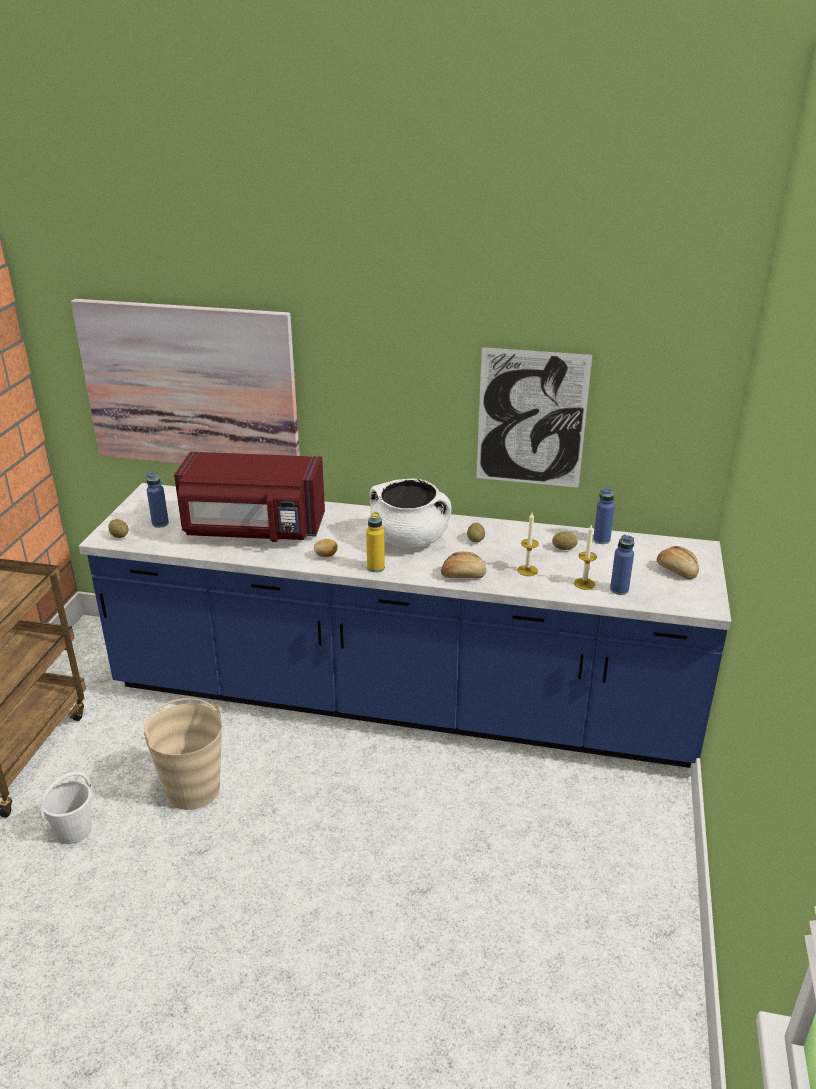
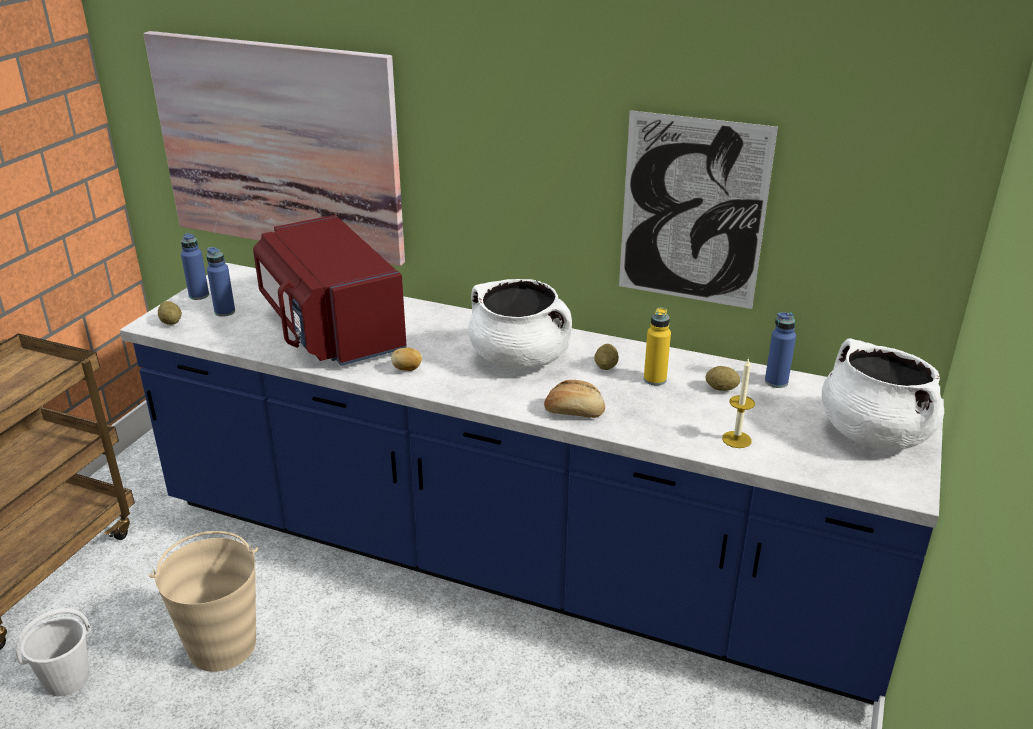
camera: 10 degrees right, 0 degrees up
red microwave [174,452,325,542] -> red microwave turned 45 degrees clockwise [253,215,407,366]
yellow bottle [366,512,385,572] -> yellow bottle moved to [644,308,671,385]
candle [517,513,539,576] -> none
blue bottle [610,534,634,595] -> blue bottle moved to [181,233,209,300]
bread [657,546,699,579] -> white cooking pot [822,338,944,450]

